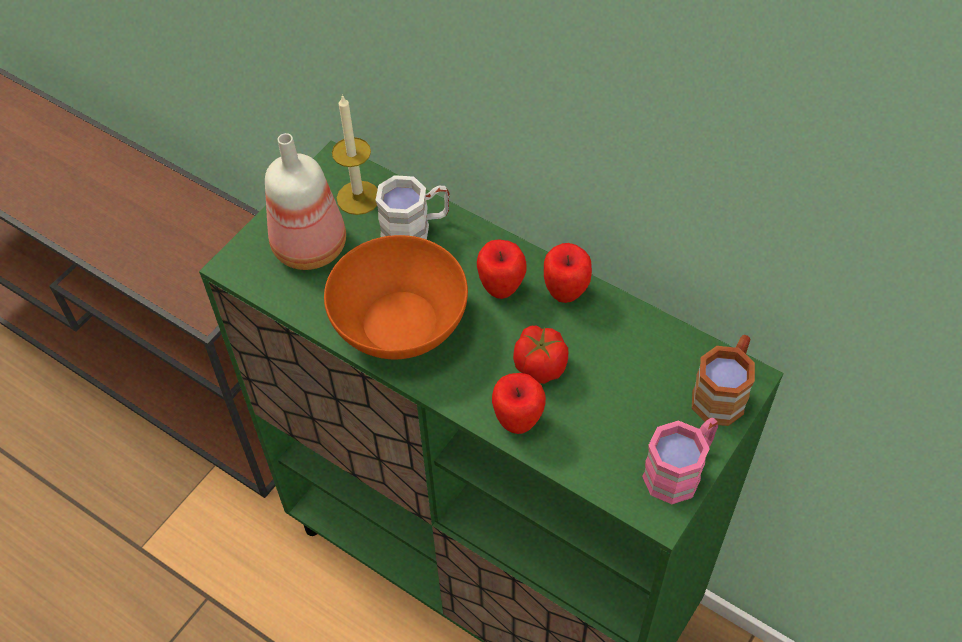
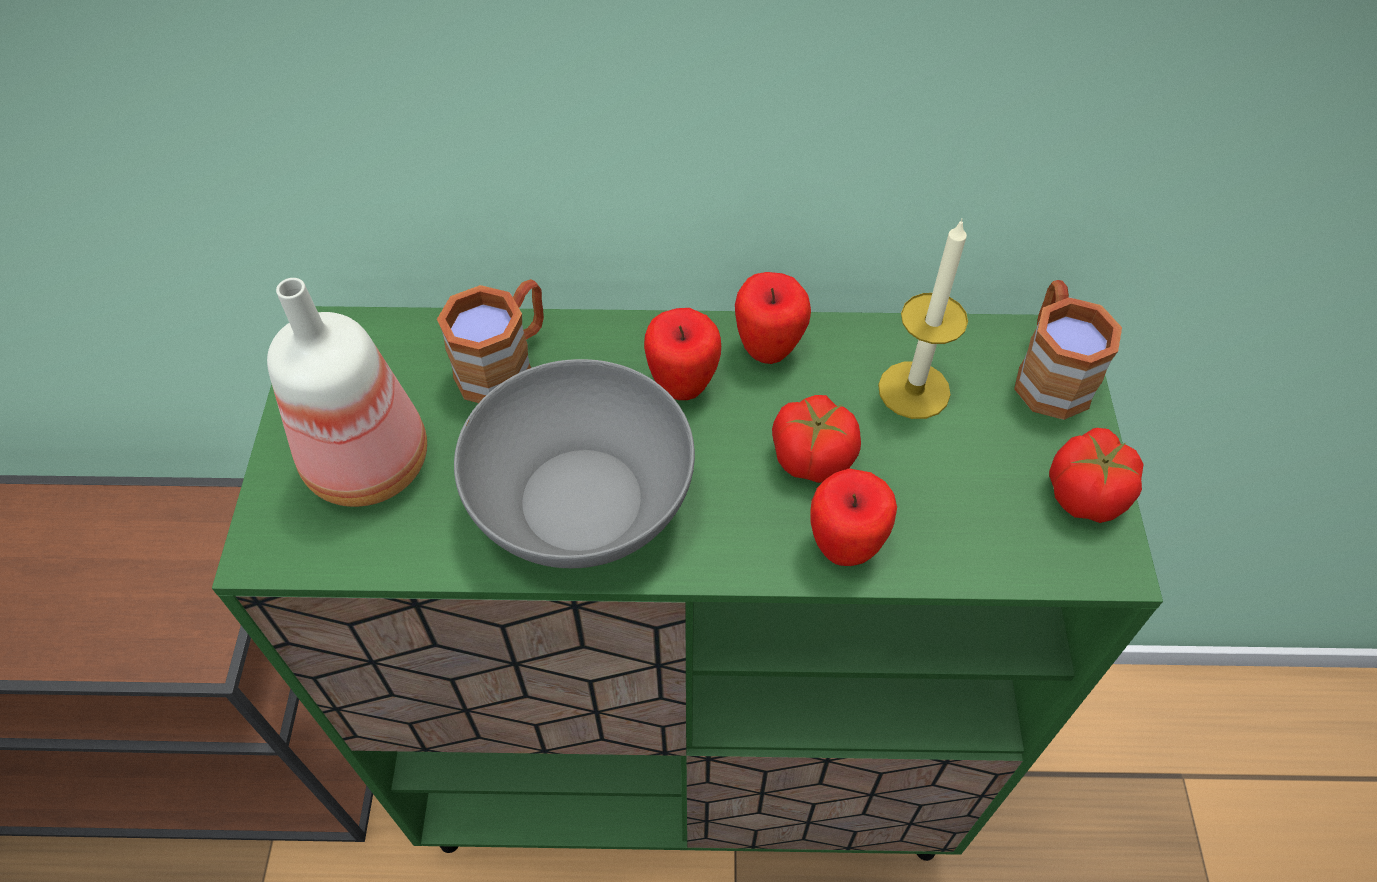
camera: 35 degrees left, 0 degrees up
orange bowl [324,235,468,359] -> grey bowl [454,359,695,568]
candle [332,94,378,215] -> candle moved to [878,218,968,419]
white mug [376,175,450,240] -> brown mug [437,279,544,403]
pink mug [642,418,718,504] -> tomato [1049,428,1144,523]

